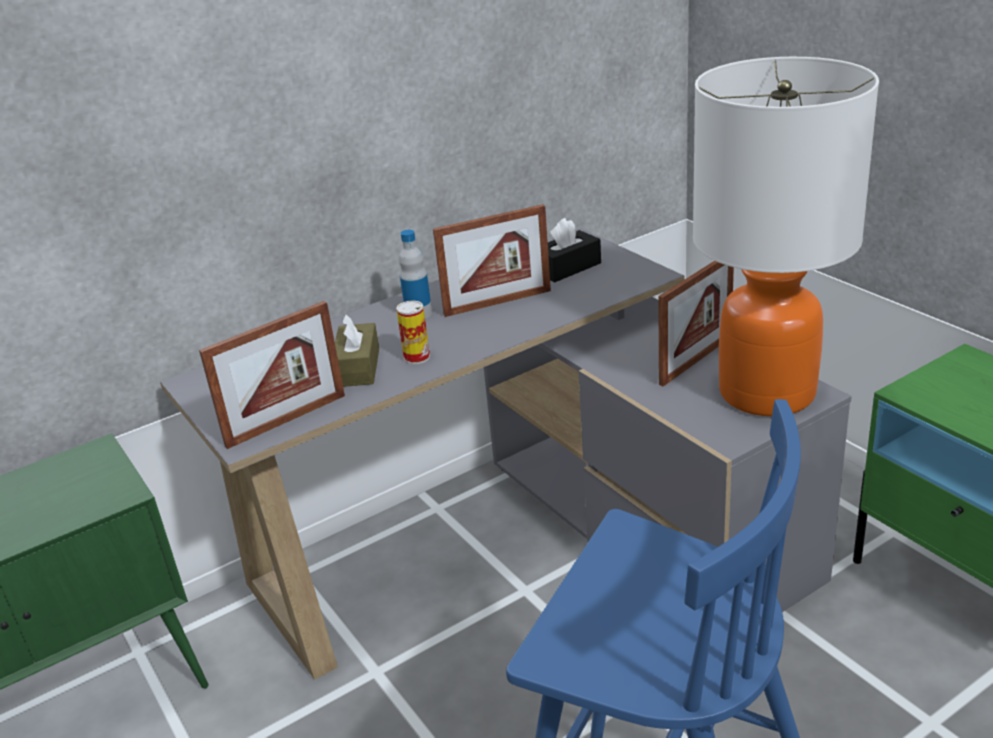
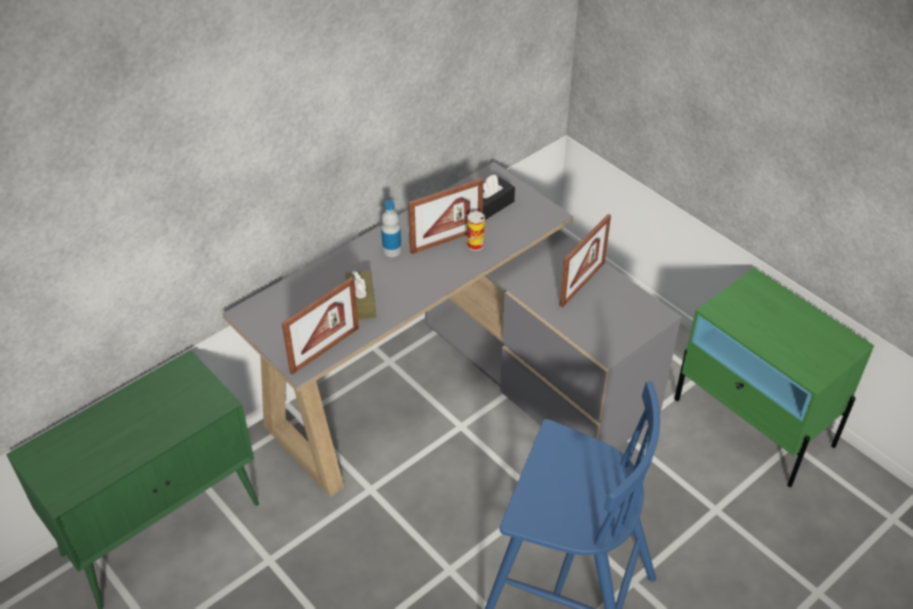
camera: 10 degrees left, 15 degrees up
can [396,301,430,364] -> can moved to [467,211,485,251]
table lamp [693,57,879,416] -> none

